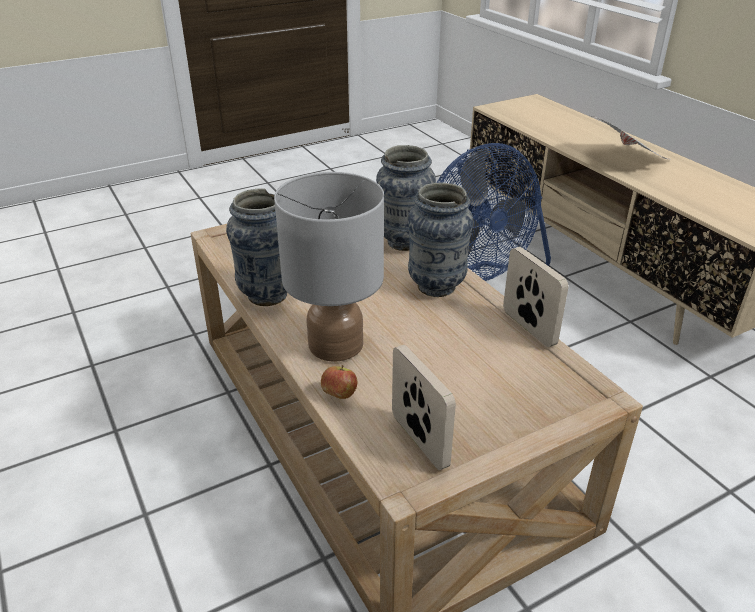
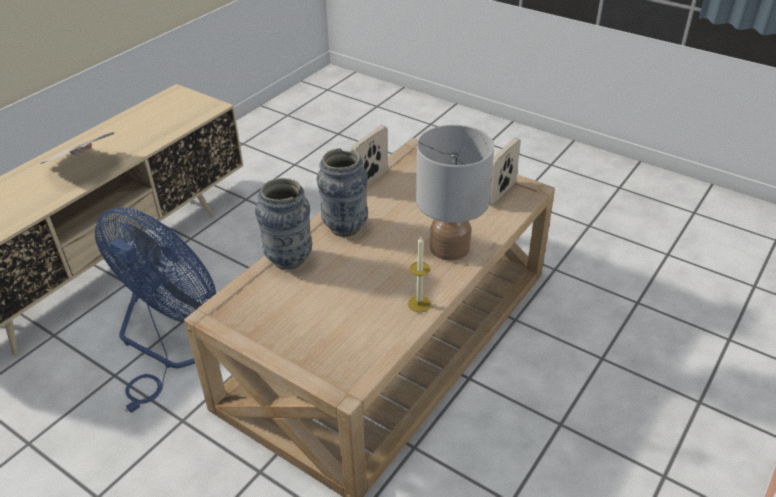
camera: 115 degrees left, 5 degrees up
vase [226,188,287,306] -> candle [408,237,431,312]
apple [321,365,357,399] -> none

